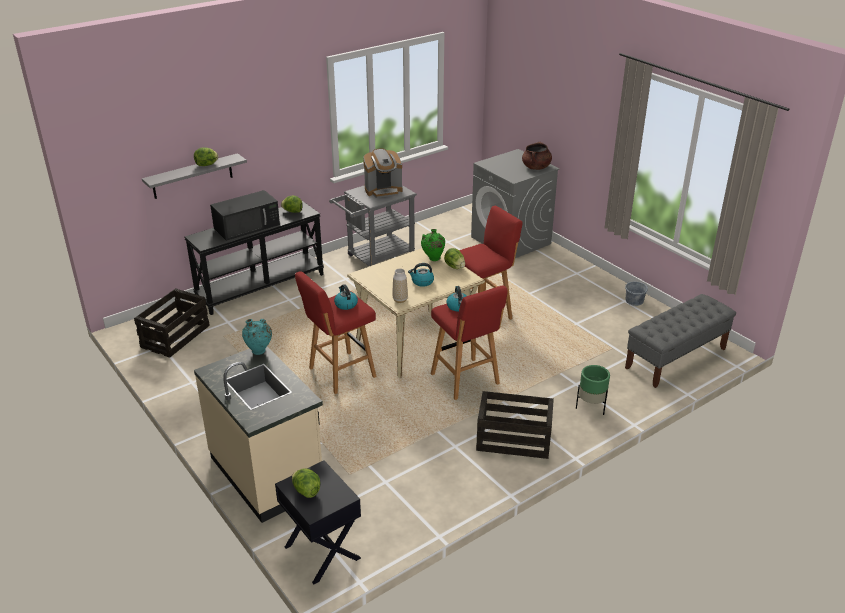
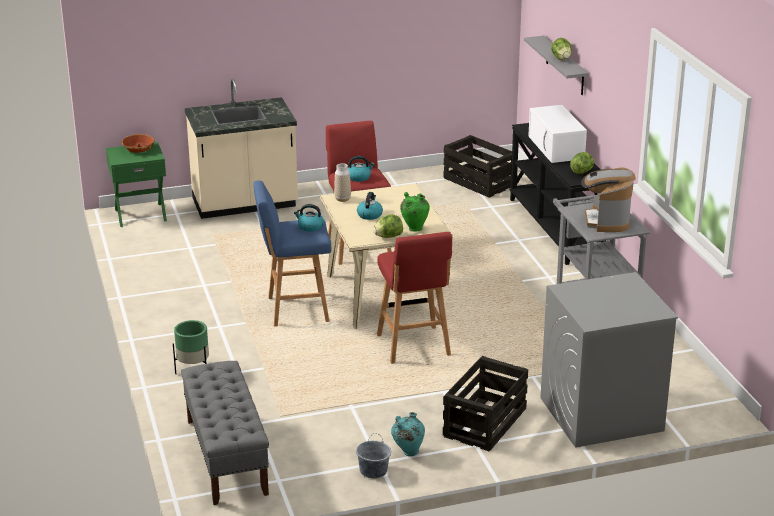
camera: 110 degrees right, 5 degrees down
black microwave [210,190,280,241] -> white microwave [528,105,587,163]
turquoise vase [242,319,272,355] -> turquoise vase moved to [391,412,425,456]
black nightstand [275,460,361,584] -> green nightstand [106,142,167,227]
lettuce [292,468,321,498] -> bowl [121,134,154,153]
red stool [431,285,508,400] -> blue stool [253,180,332,327]
crate [476,391,554,459] -> crate moved to [443,356,528,451]
brown cooking pot [522,142,552,170] -> none

